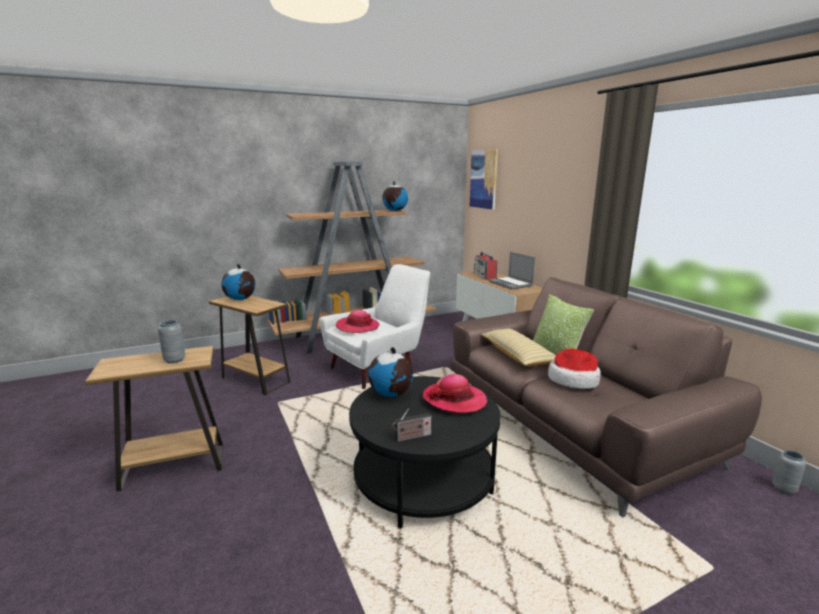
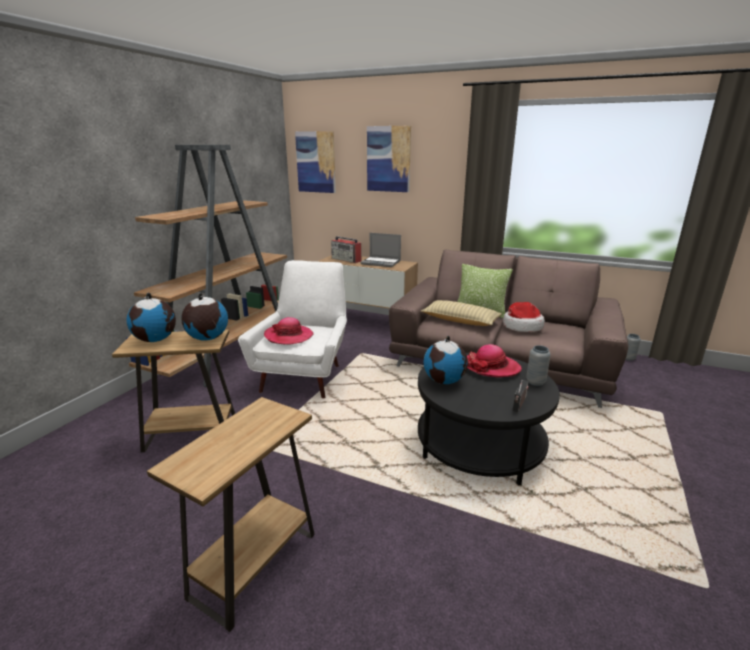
camera: 40 degrees left, 5 degrees up
grey vase [158,320,185,364] -> grey vase moved to [526,345,551,386]
globe [382,181,408,211] -> globe moved to [181,293,228,341]
none -> picture [367,126,411,192]

